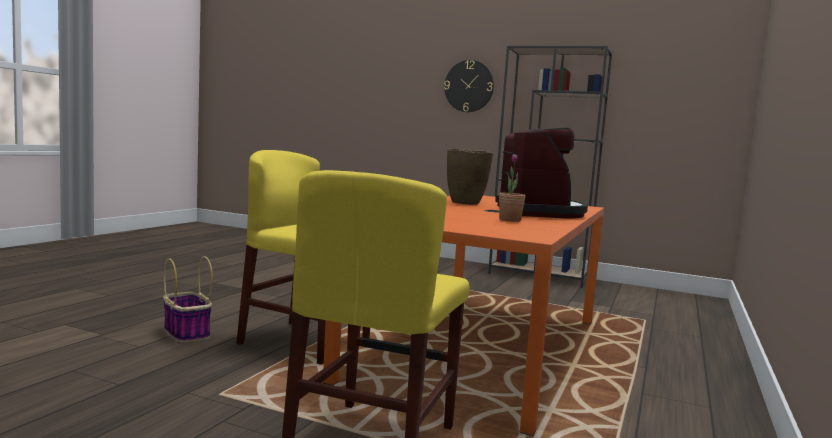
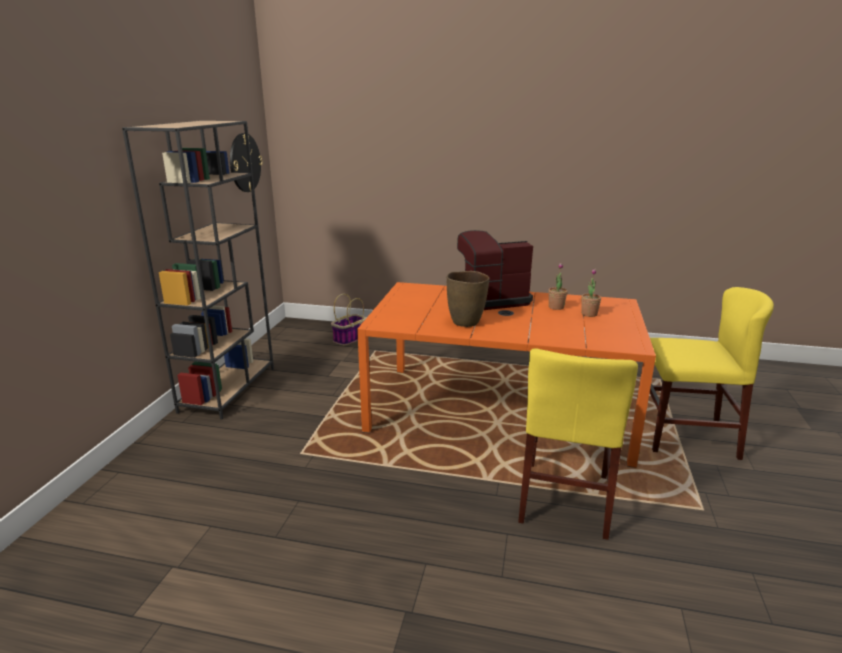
camera: 100 degrees left, 15 degrees up
basket [163,256,213,343] -> basket moved to [331,294,366,345]
wall clock [444,60,494,112] -> wall clock moved to [230,133,263,192]
none -> potted plant [581,269,601,317]

